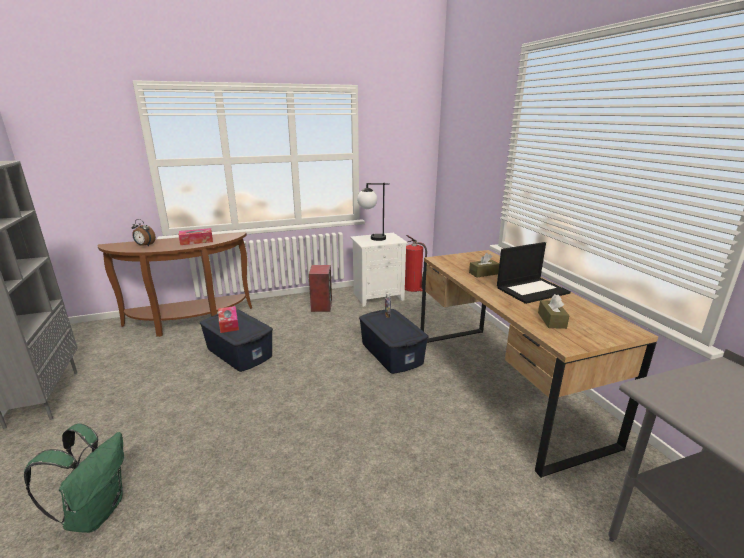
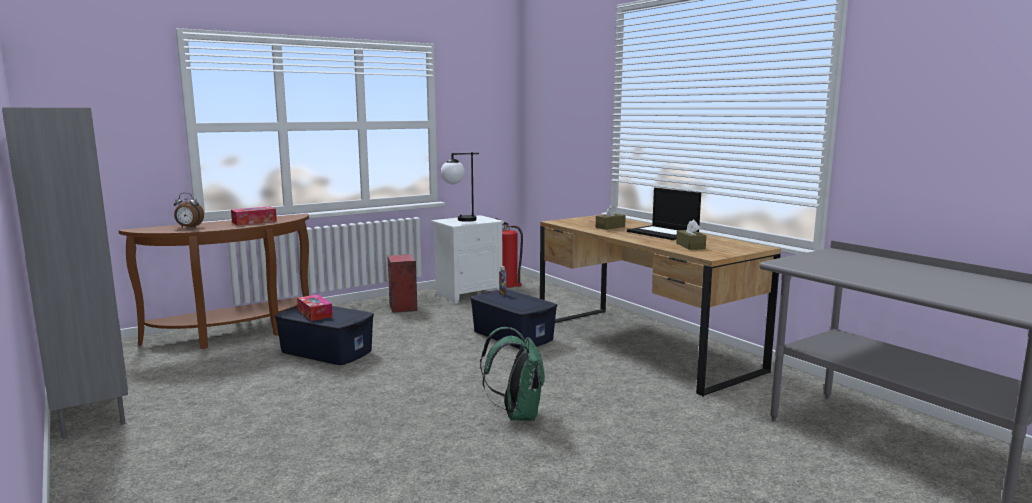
camera: 15 degrees left, 10 degrees down
green backpack [24,424,124,533] -> green backpack moved to [480,327,545,421]
laptop [497,242,571,304] -> laptop turned 90 degrees clockwise [627,188,701,240]

